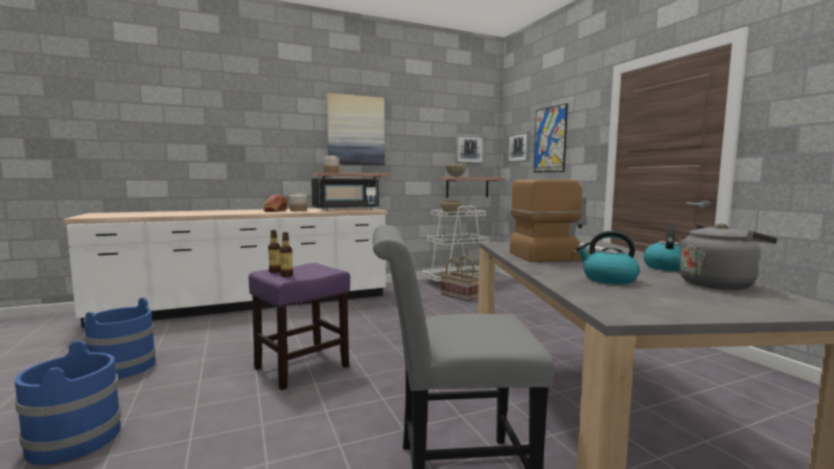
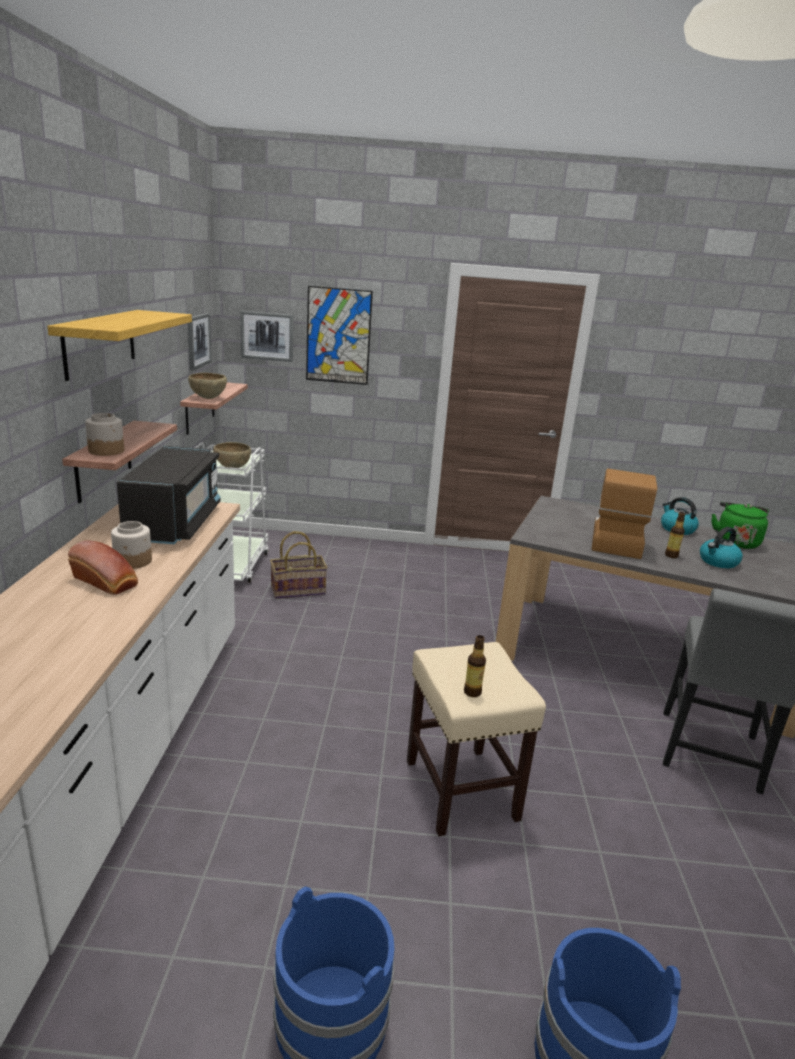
camera: 65 degrees left, 15 degrees up
purple stool [248,263,350,390] -> beige stool [407,642,546,836]
bottle [280,232,293,277] -> bottle moved to [665,512,685,558]
picture [326,93,385,165] -> shelf [47,310,192,381]
grey kettle [679,223,777,290] -> green kettle [712,502,769,549]

